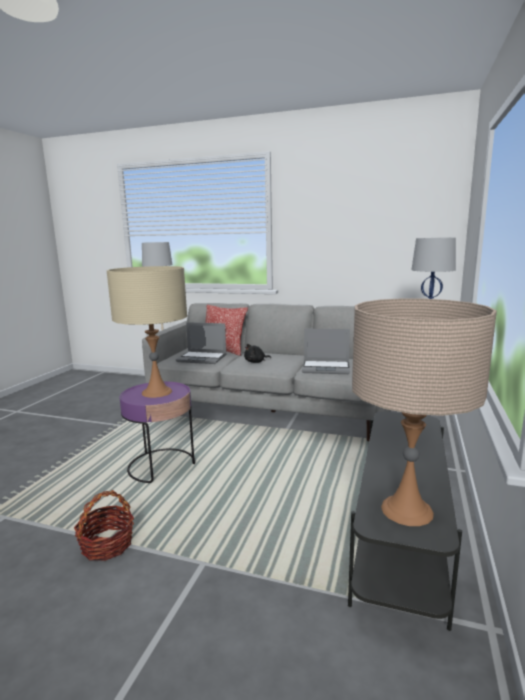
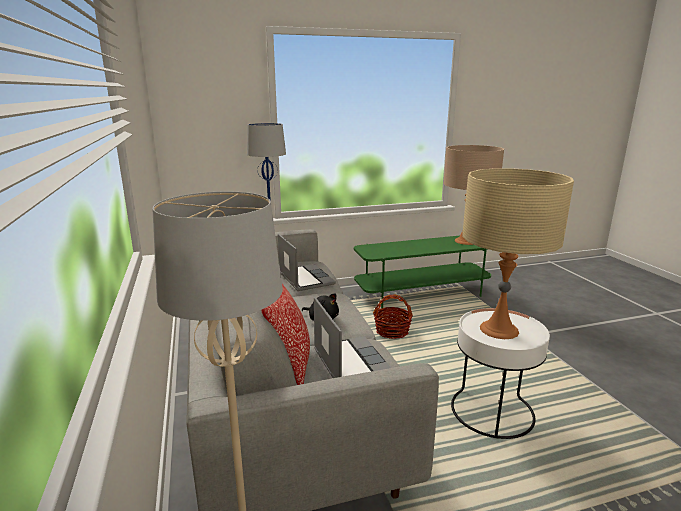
camera: 125 degrees left, 5 degrees up
basket [74,490,134,561] -> basket moved to [373,294,413,339]
purple side table [119,381,195,483] -> white side table [451,308,550,439]
grey tv stand [348,411,462,631] -> green tv stand [354,236,491,308]

